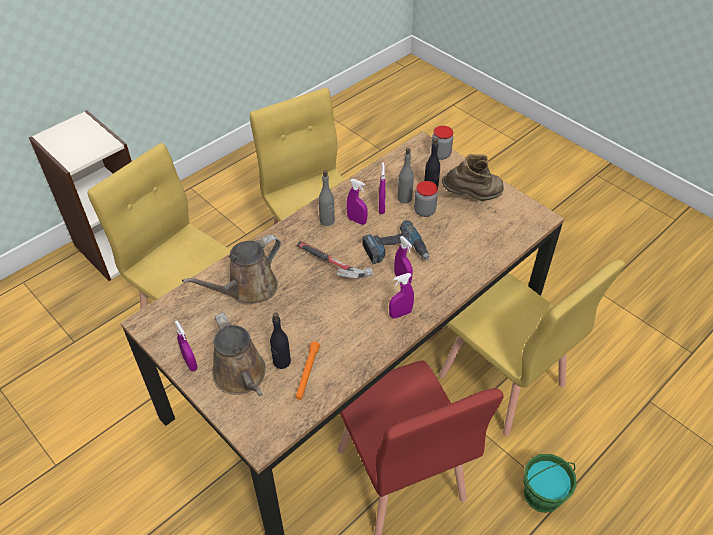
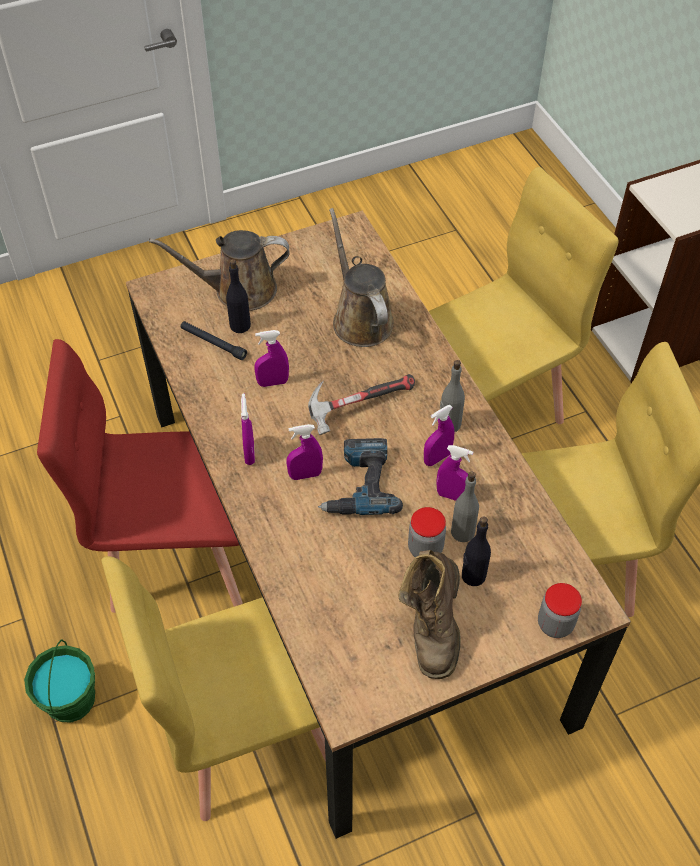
camera: 110 degrees right, 5 degrees up
purple spray bottle [175,320,198,372] -> purple spray bottle moved to [254,330,289,387]
orange flashlight [295,342,320,400] -> black flashlight [181,321,247,360]

